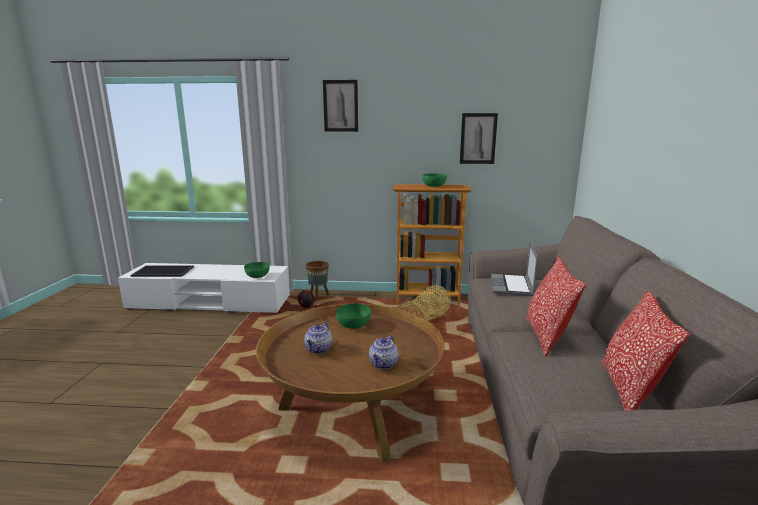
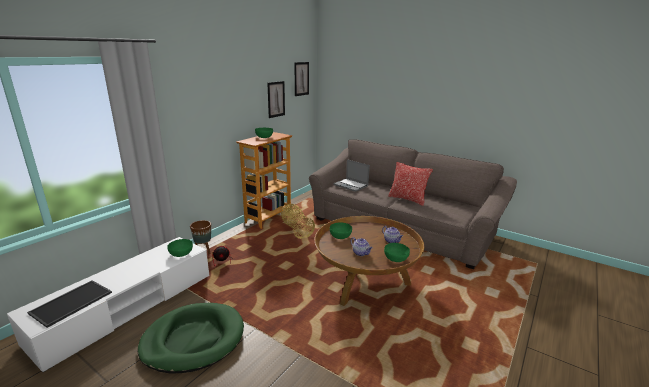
camera: 60 degrees left, 5 degrees up
picture [323,80,358,132] -> picture moved to [294,62,309,96]
pillow [601,291,690,411] -> none
none -> green dog bed [138,303,244,374]
none -> green bowl [384,243,410,262]

